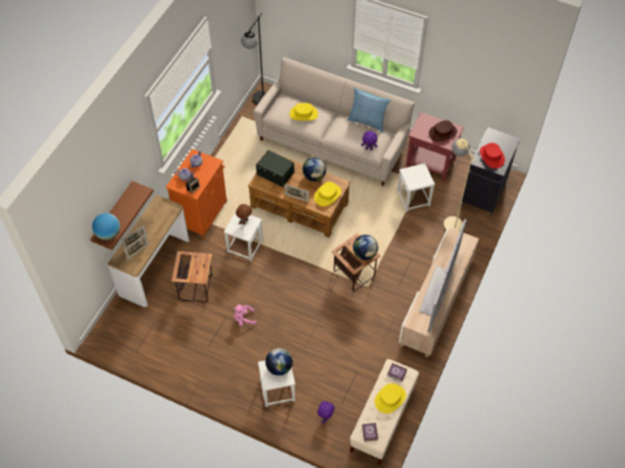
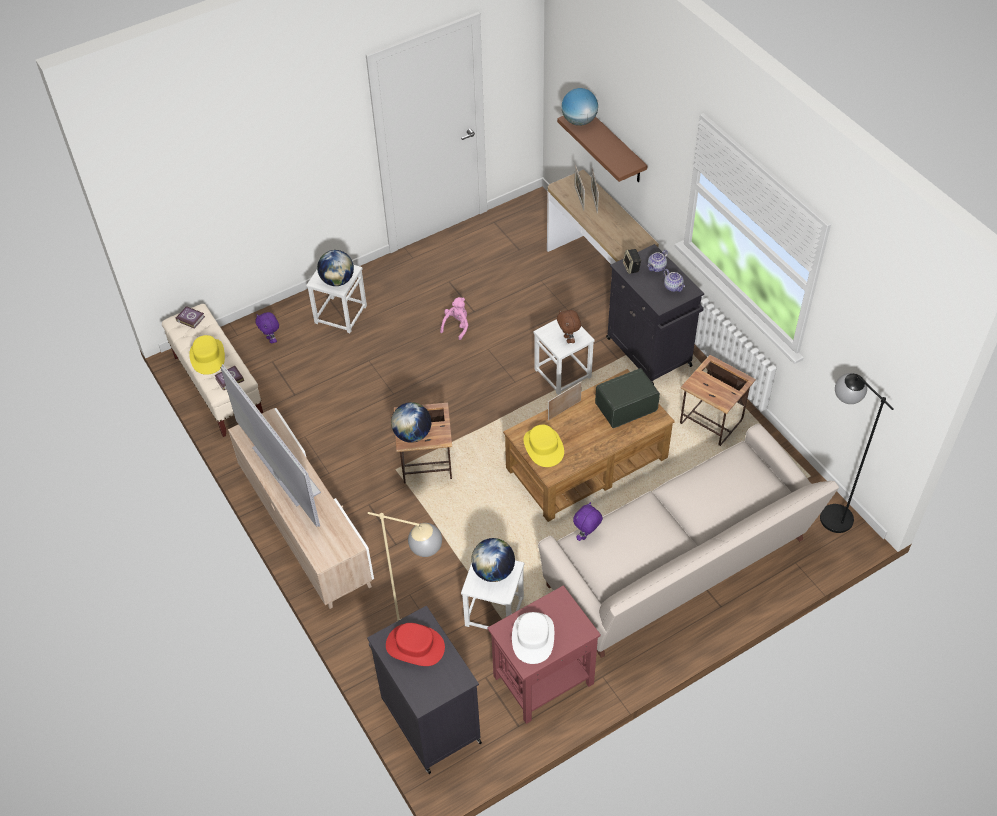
camera: 125 degrees right, 5 degrees down
orange cabinet [166,149,227,239] -> black cabinet [606,244,704,385]
side table [172,251,212,302] -> side table moved to [680,355,756,446]
yellow hat [290,103,318,121] -> none
globe [302,157,326,181] -> globe moved to [471,538,515,582]
pillow [347,87,390,132] -> none
brown hat [429,120,457,142] -> white hat [512,612,554,664]

